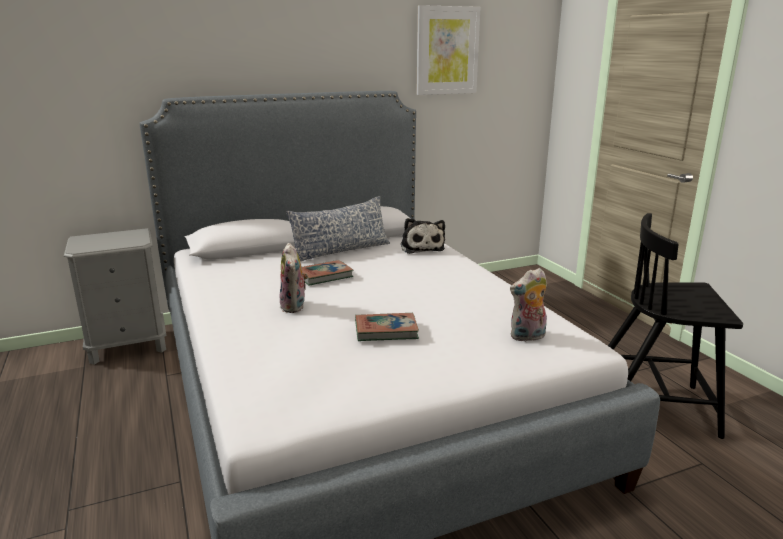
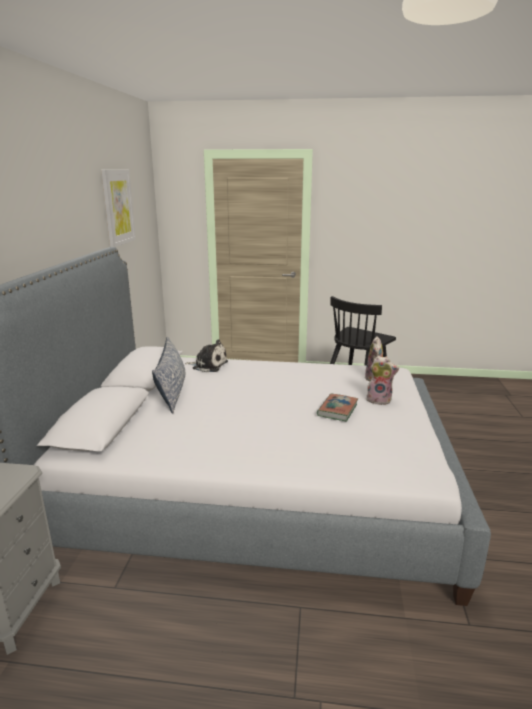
camera: 60 degrees left, 0 degrees up
plush toy [279,243,308,313] -> plush toy moved to [366,356,399,405]
book [302,260,353,286] -> none

